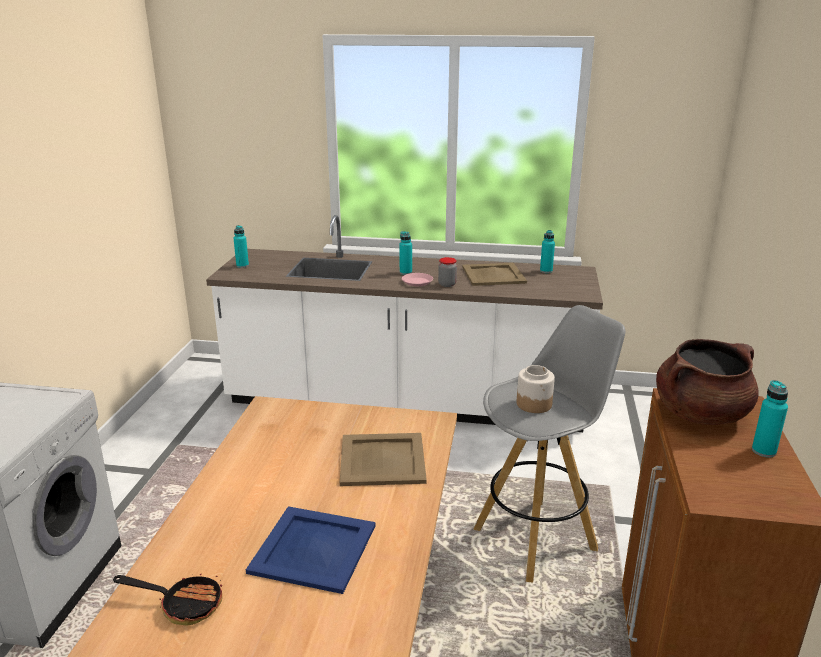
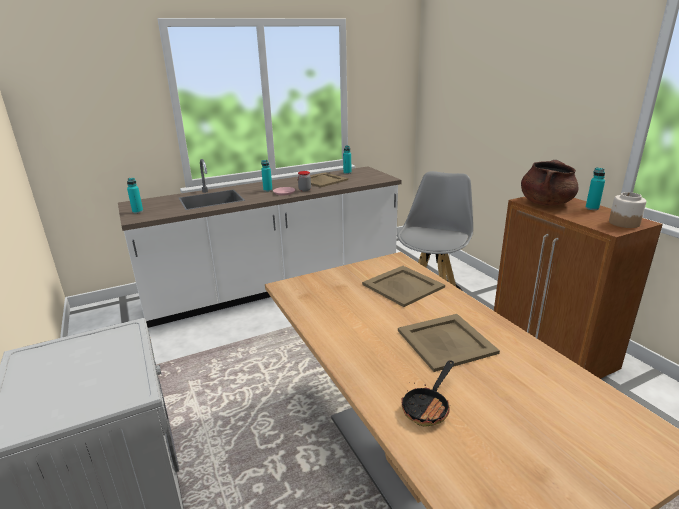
camera: 35 degrees left, 0 degrees up
frying pan [113,573,222,625] -> frying pan turned 150 degrees clockwise [401,360,454,427]
blue tray [246,506,376,594] -> beige tray [398,314,500,372]
jar [517,365,555,413] -> jar moved to [609,192,647,228]

